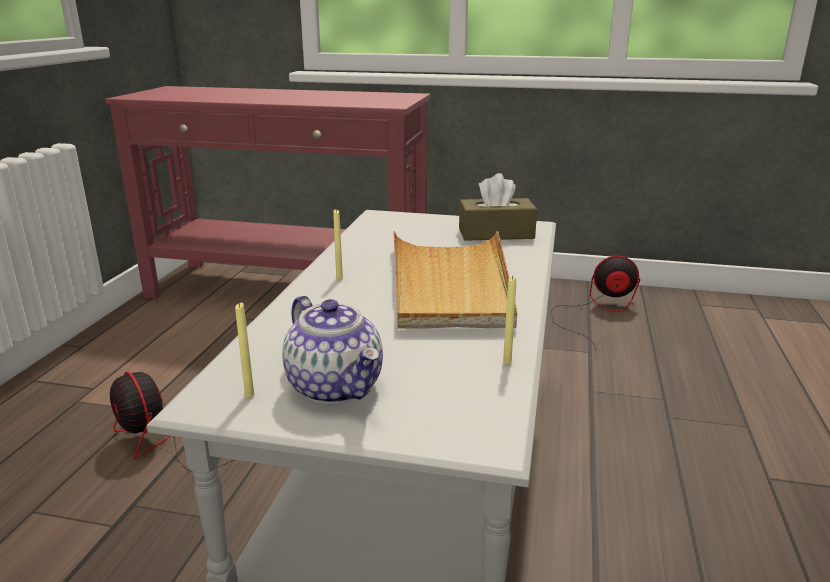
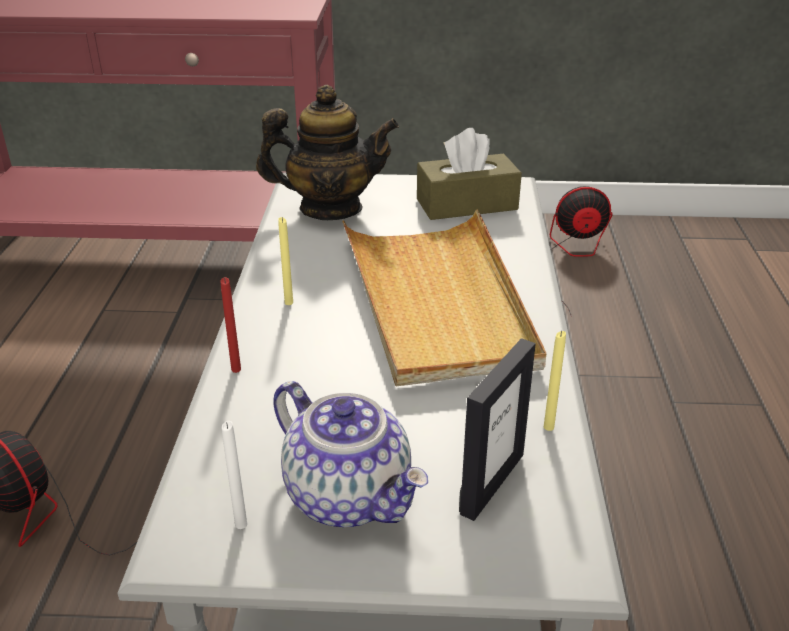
camera: 10 degrees left, 10 degrees up
yellow candle [235,303,254,397] -> white candle [222,421,247,529]
none -> red candle [220,277,241,373]
none -> teapot [256,85,399,220]
none -> picture frame [459,338,536,521]

